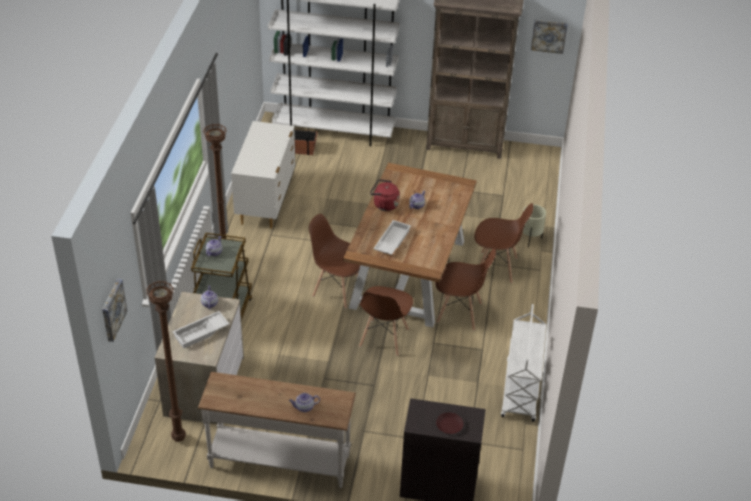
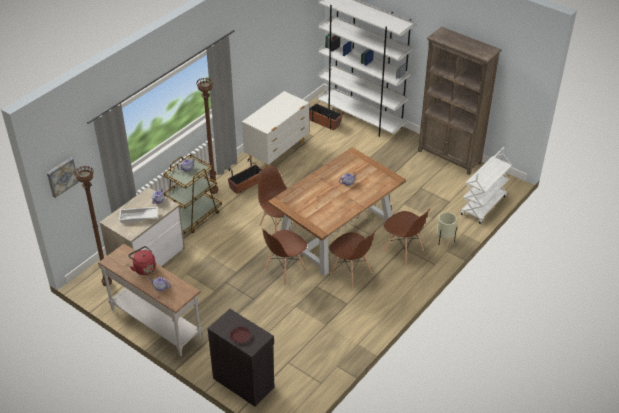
camera: 30 degrees right, 0 degrees up
red kettle [370,179,400,211] -> red kettle moved to [128,246,156,275]
white tray [374,220,411,255] -> none
white cart [501,304,546,422] -> white cart moved to [461,147,512,224]
picture [531,20,568,54] -> none
none -> planter [228,158,262,194]

